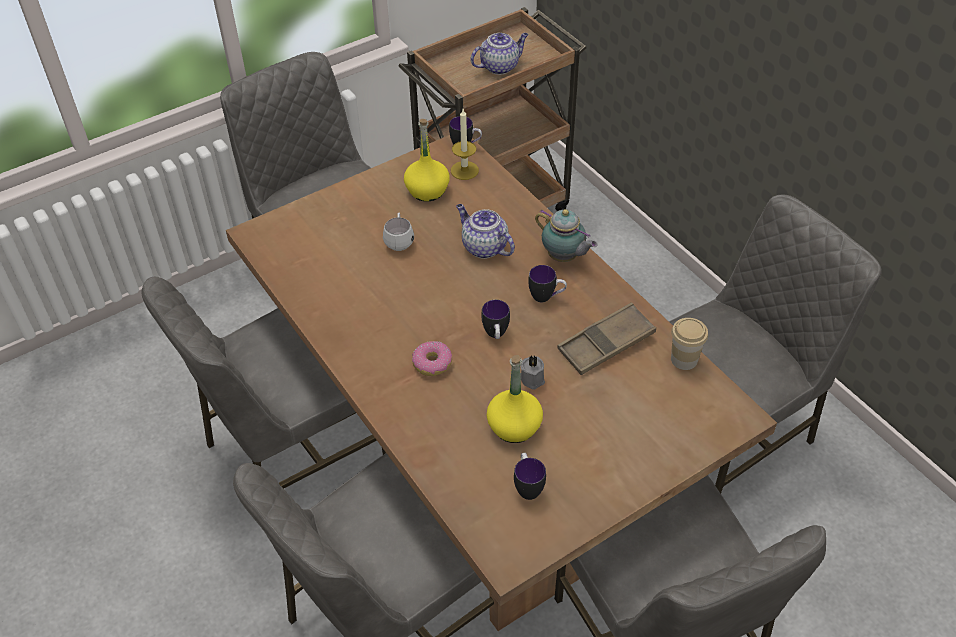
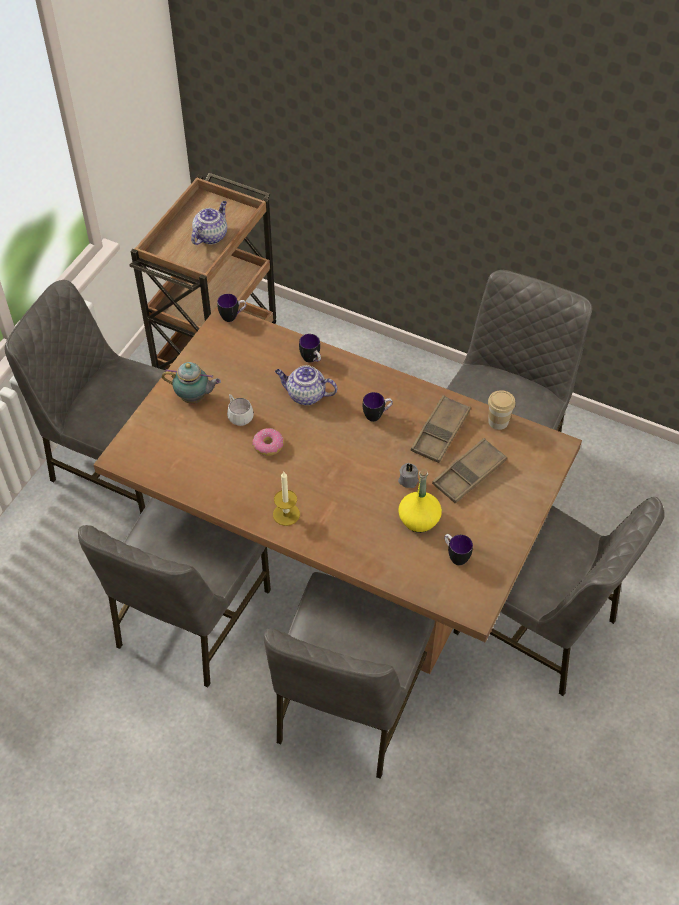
camera: 30 degrees left, 5 degrees up
yellow bottle [404,119,450,201] -> none
donut [412,341,452,376] -> donut moved to [253,428,283,456]
candle [451,109,479,180] -> candle moved to [273,472,300,526]
mug [482,300,510,339] -> mug moved to [299,334,321,363]
teapot [535,209,598,262] -> teapot moved to [162,362,221,403]
none -> brown tray [432,438,507,503]

